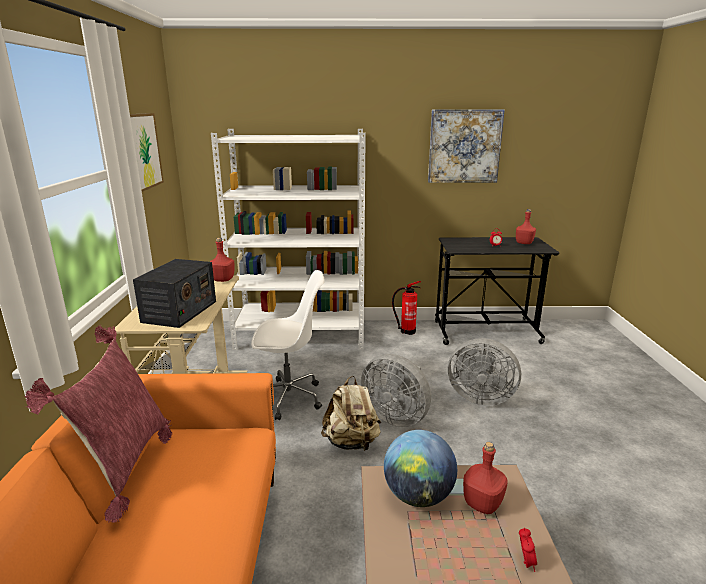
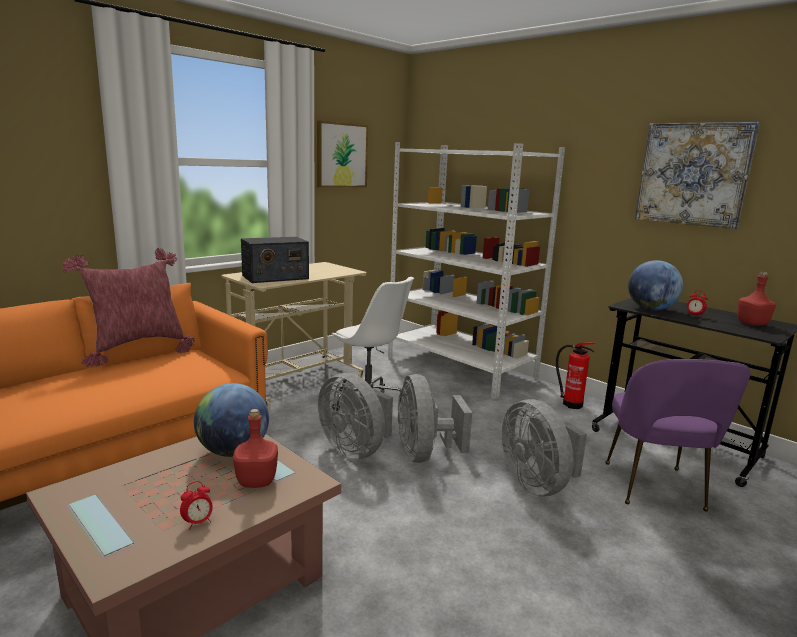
camera: 45 degrees right, 5 degrees down
red bottle [210,238,234,282] -> none
beige backpack [321,376,381,452] -> grey fan [318,373,393,460]
none -> purple chair [606,359,751,512]
none -> globe [628,260,683,310]

